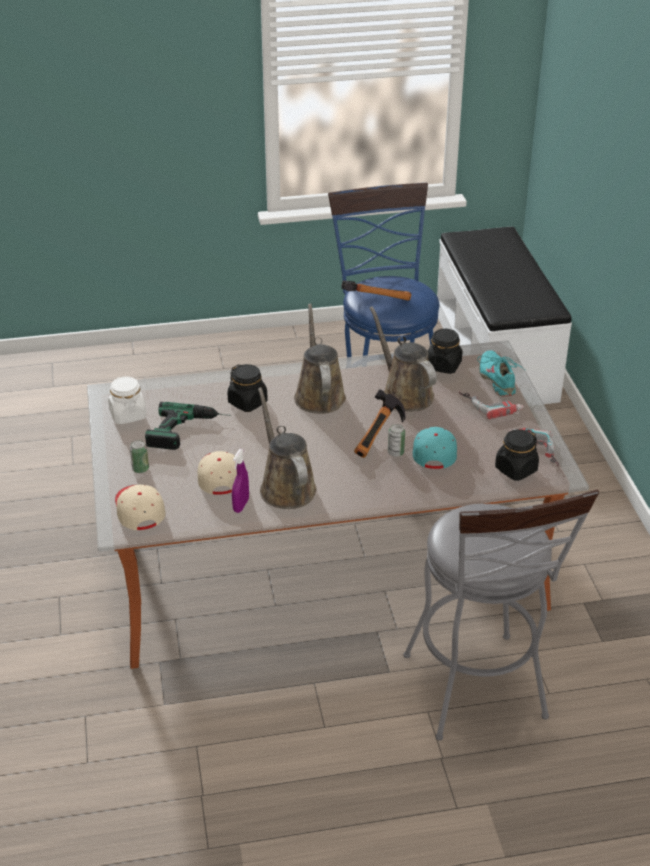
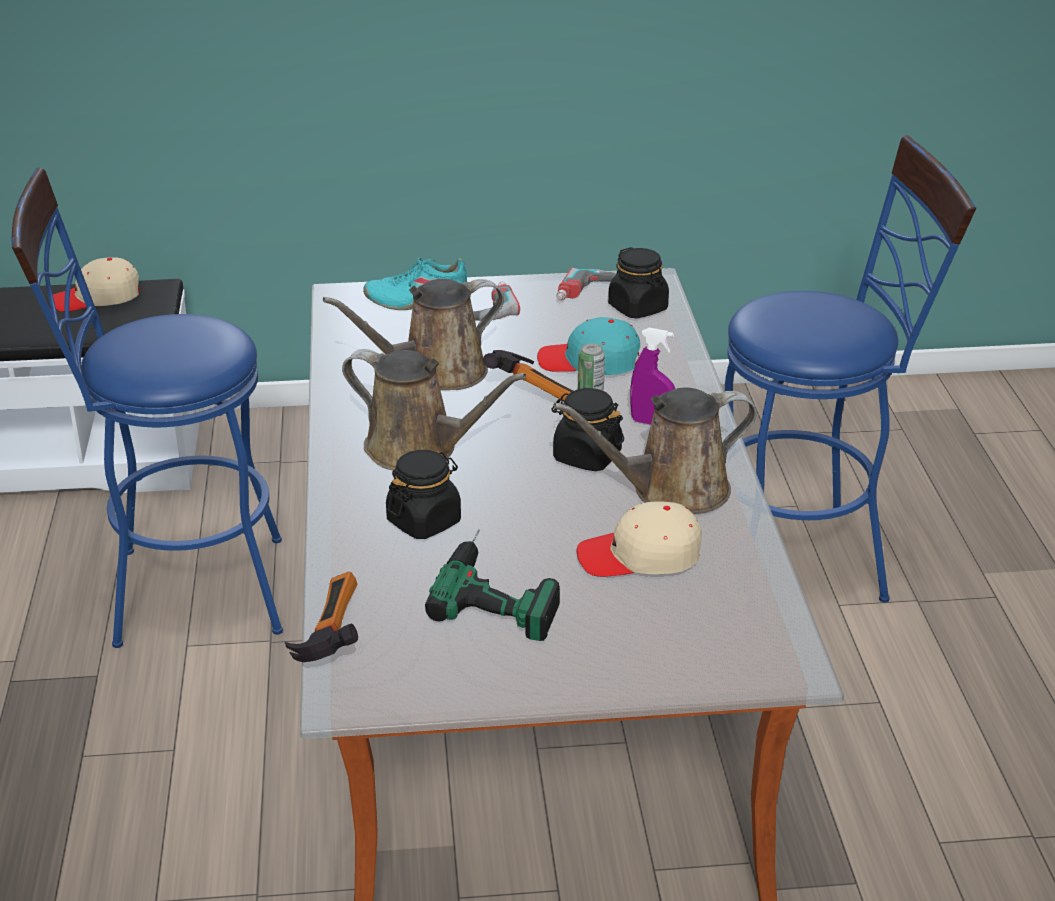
camera: 85 degrees left, 5 degrees down
white jar [108,376,147,424] -> none
beige cap [115,485,165,530] -> beige cap moved to [53,257,140,312]
can [130,440,149,473] -> none
purple spray bottle [232,449,249,513] -> purple spray bottle moved to [630,328,675,425]
brown watering can [294,303,346,414] -> brown watering can turned 150 degrees counterclockwise [342,349,527,470]
hammer [341,281,411,301] -> hammer moved to [285,571,358,662]
grey stool [403,489,599,741] -> blue stool [725,135,976,603]
black jar [428,328,462,374] -> black jar moved to [551,388,624,471]

